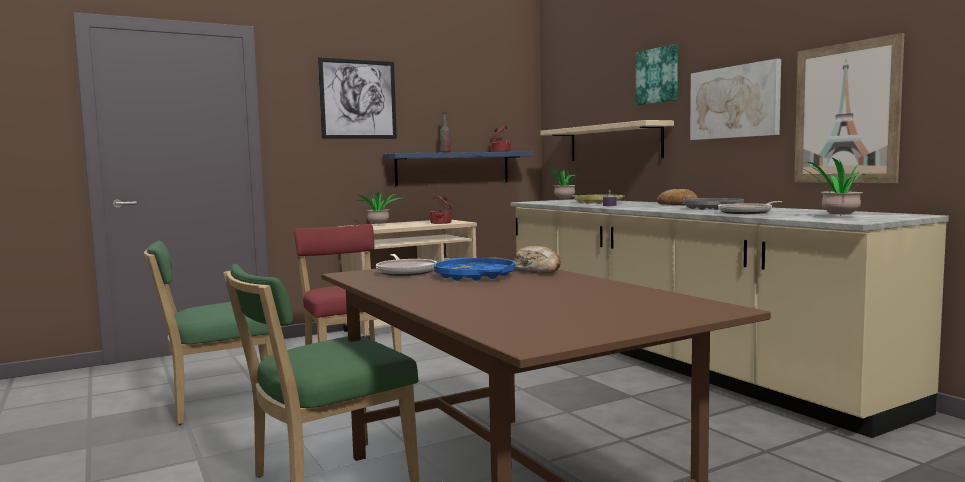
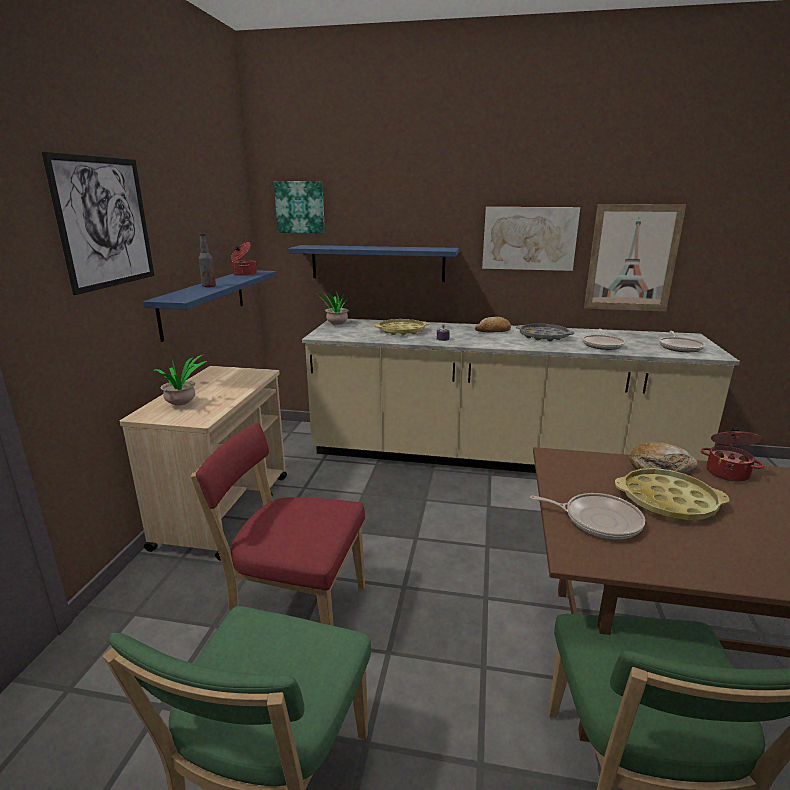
camera: 50 degrees left, 15 degrees up
cooking pot [429,195,452,224] -> cooking pot moved to [701,428,764,482]
blue tray [434,258,516,281] -> yellow tray [615,468,730,520]
beige shelf [540,120,674,161] -> blue shelf [288,245,459,282]
picture [636,44,678,105] -> picture moved to [274,181,325,233]
potted plant [802,158,878,217] -> frying pan [659,331,705,352]

